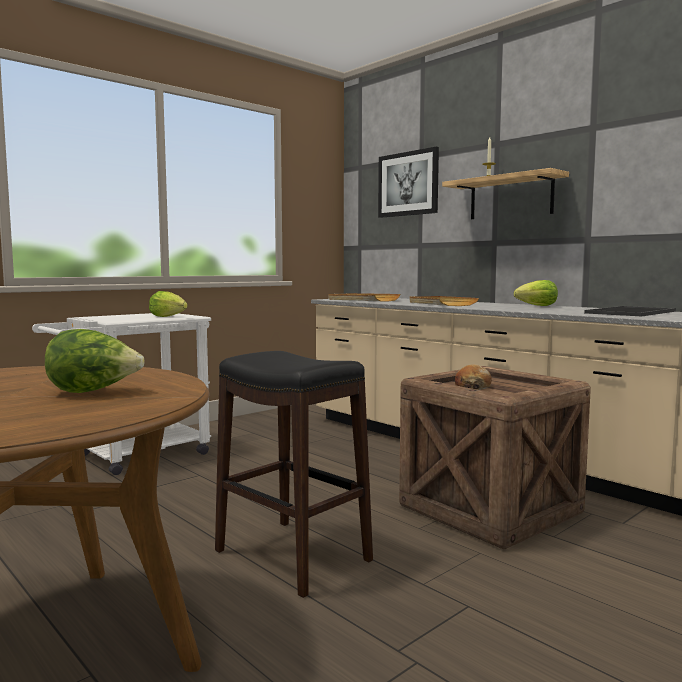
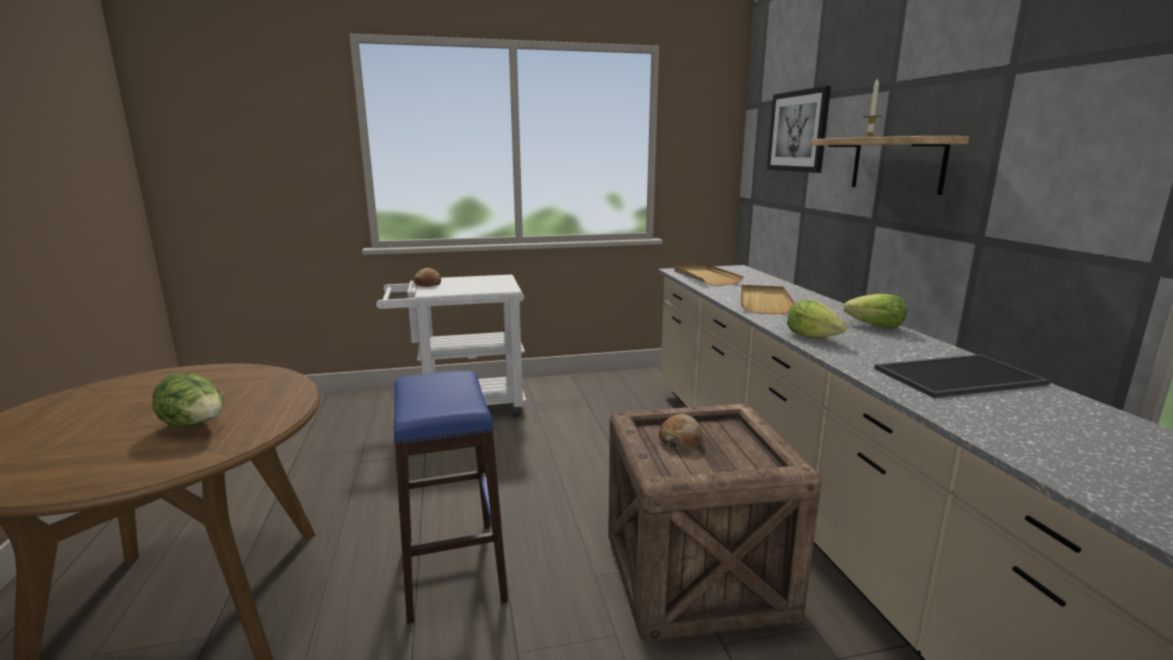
camera: 30 degrees right, 10 degrees up
lettuce [149,291,188,317] -> lettuce moved to [787,299,847,338]
black stool [215,351,373,598] -> blue stool [394,371,508,624]
none -> bread [414,268,441,287]

